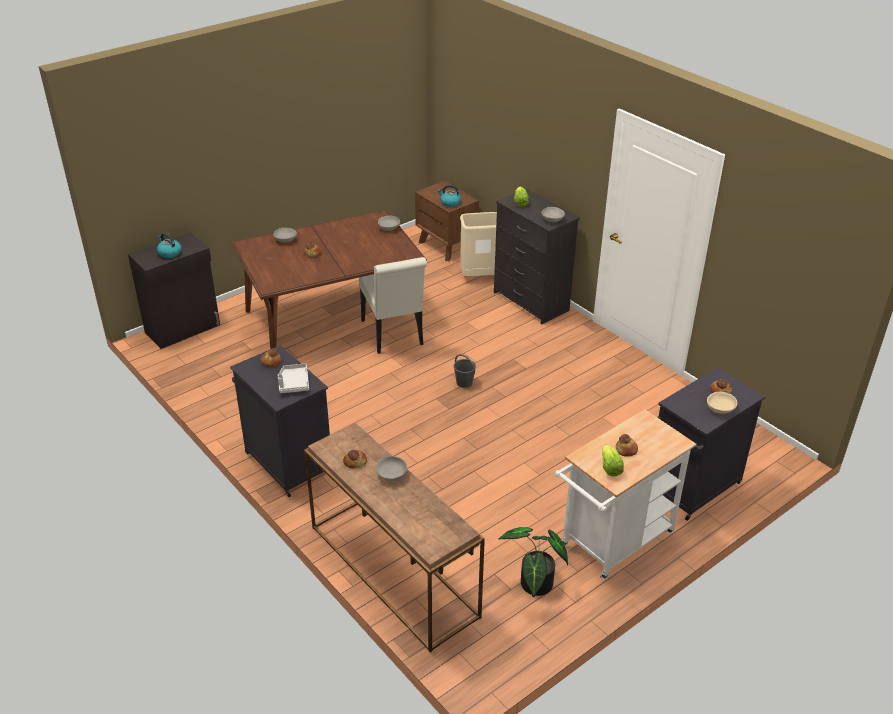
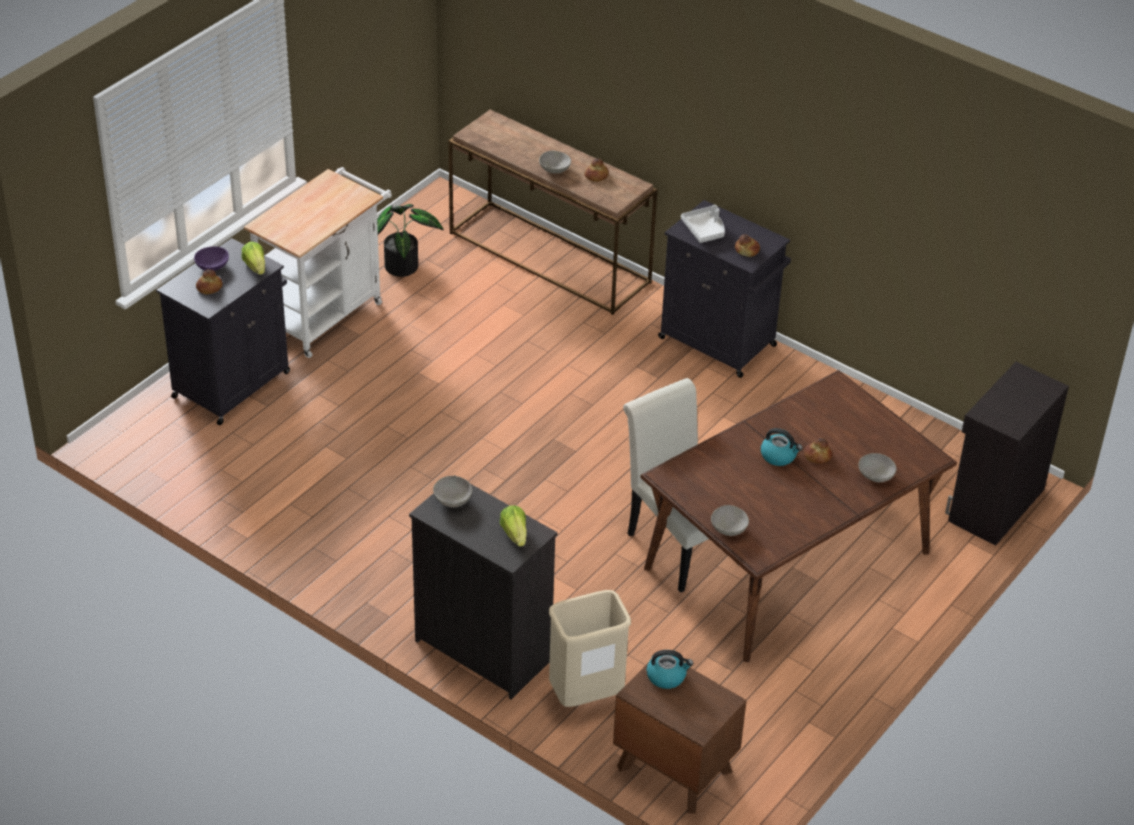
camera: 165 degrees right, 5 degrees up
kettle [157,232,182,258] -> kettle moved to [761,428,803,466]
grey bucket [454,354,476,388] -> none
lettuce [602,445,624,476] -> lettuce moved to [242,242,265,275]
bread [616,434,638,457] -> none
beige bowl [707,392,737,414] -> purple bowl [194,247,229,271]

